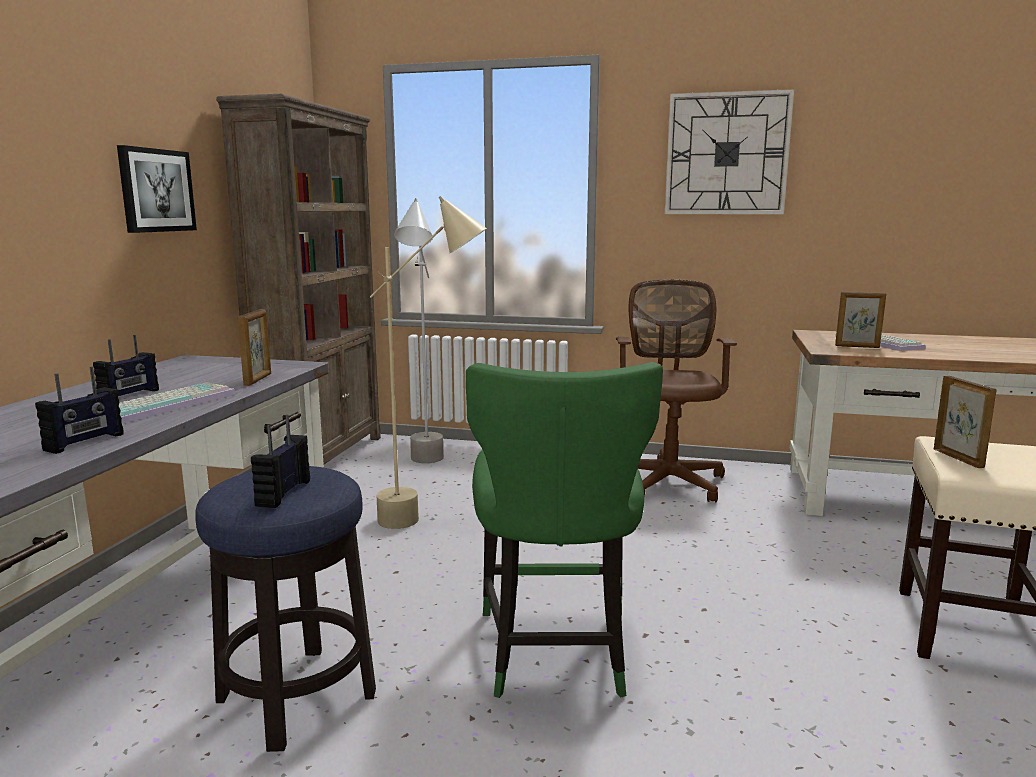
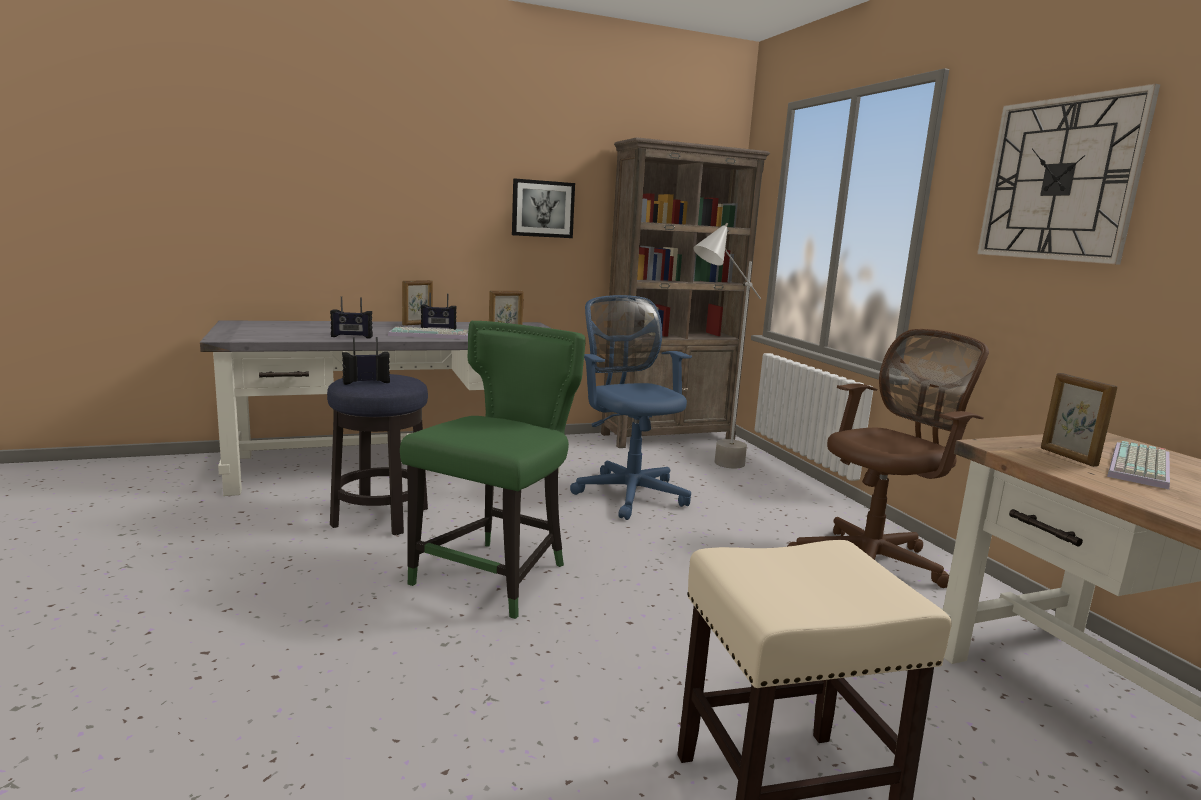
camera: 55 degrees right, 0 degrees up
beige floor lamp [370,196,487,529] -> blue office chair [570,295,692,520]
green chair [466,362,663,698] -> green chair turned 150 degrees clockwise [400,321,586,619]
picture frame [934,376,996,468] -> picture frame moved to [402,280,433,326]

